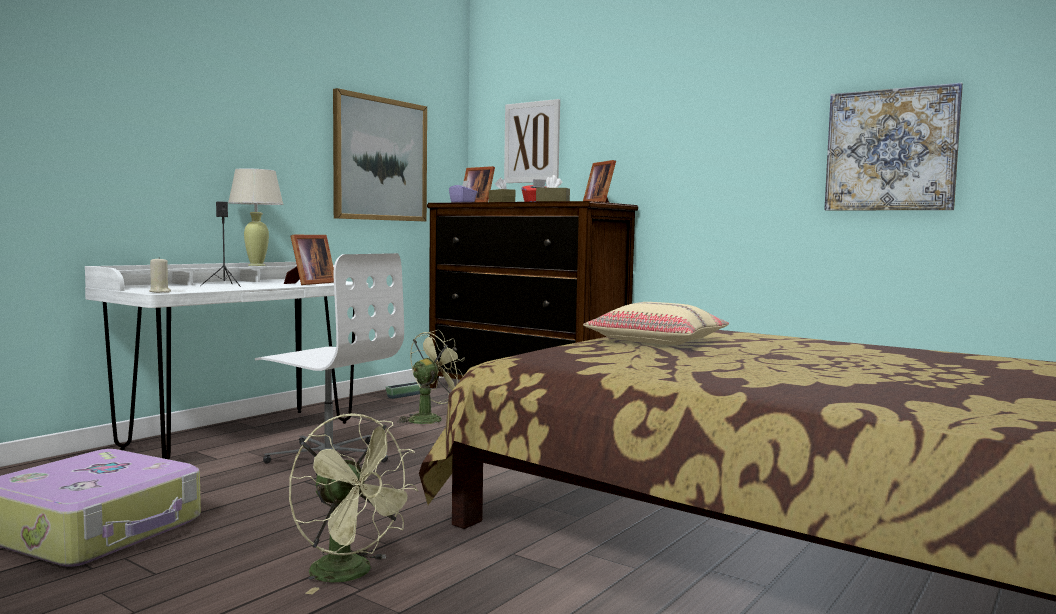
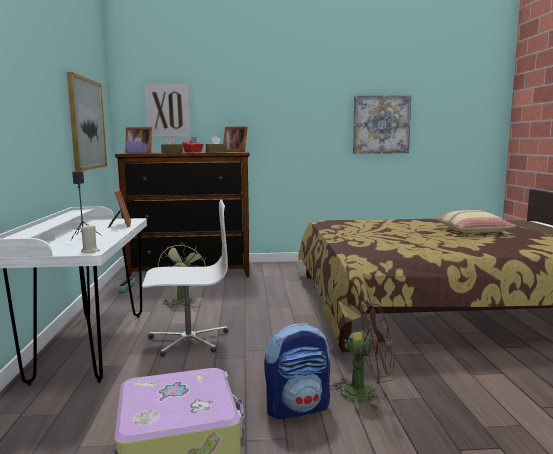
camera: 40 degrees left, 5 degrees up
beige table lamp [228,168,283,266] -> none
green fan [289,413,418,594] -> brown fan [330,303,395,409]
beige pillow [583,302,729,345] -> beige pillow moved to [433,210,516,233]
none -> backpack [264,323,330,419]

